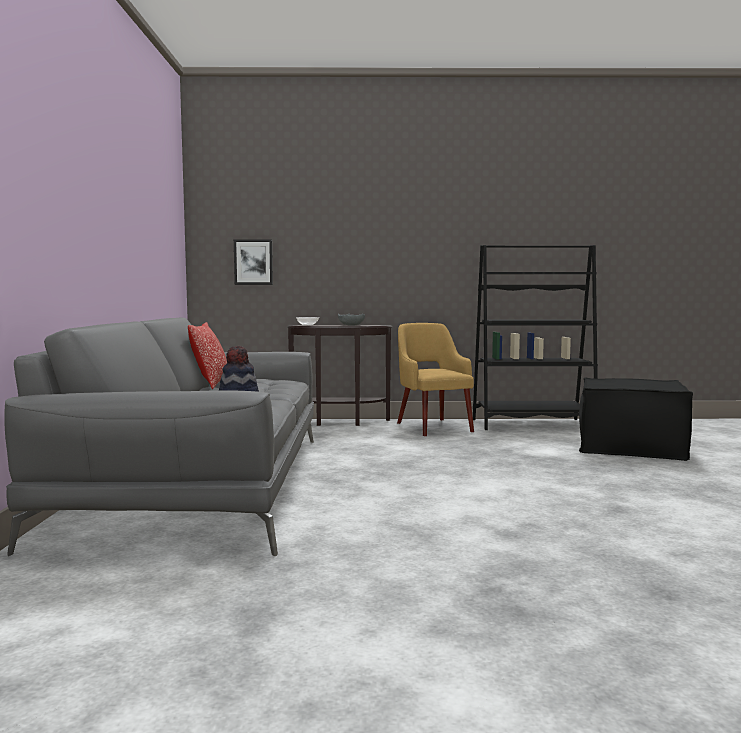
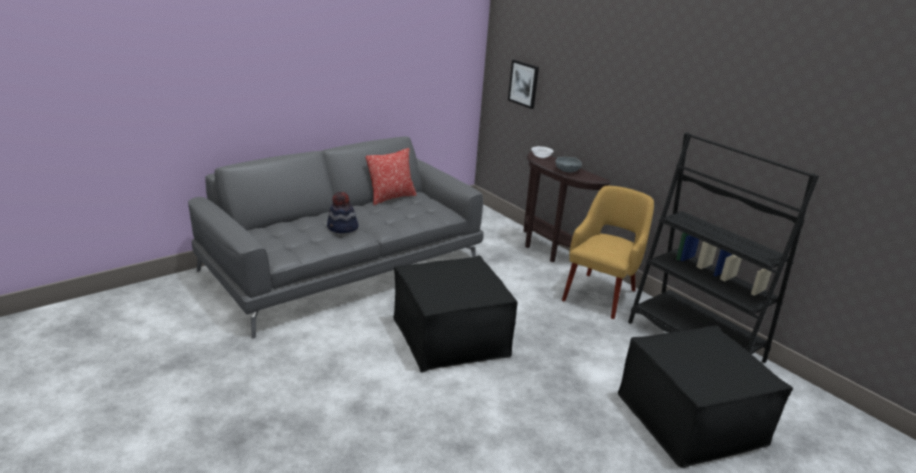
camera: 50 degrees right, 20 degrees up
none -> black ottoman [394,255,517,373]

